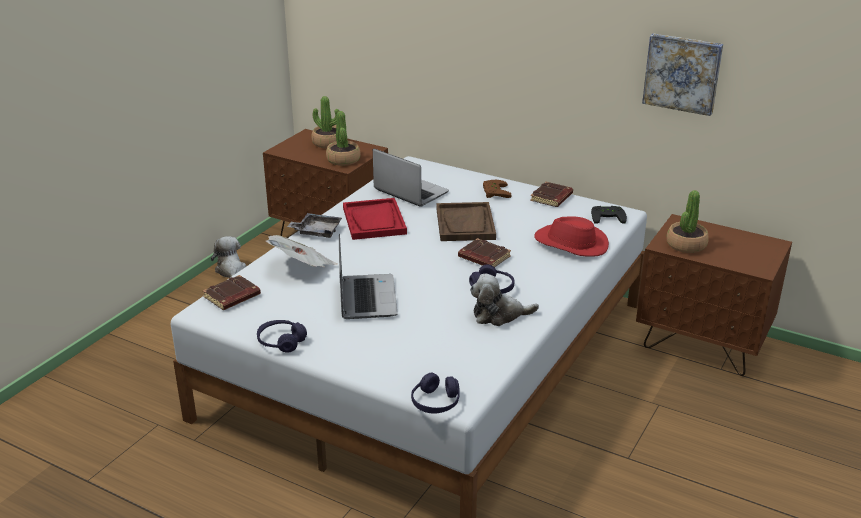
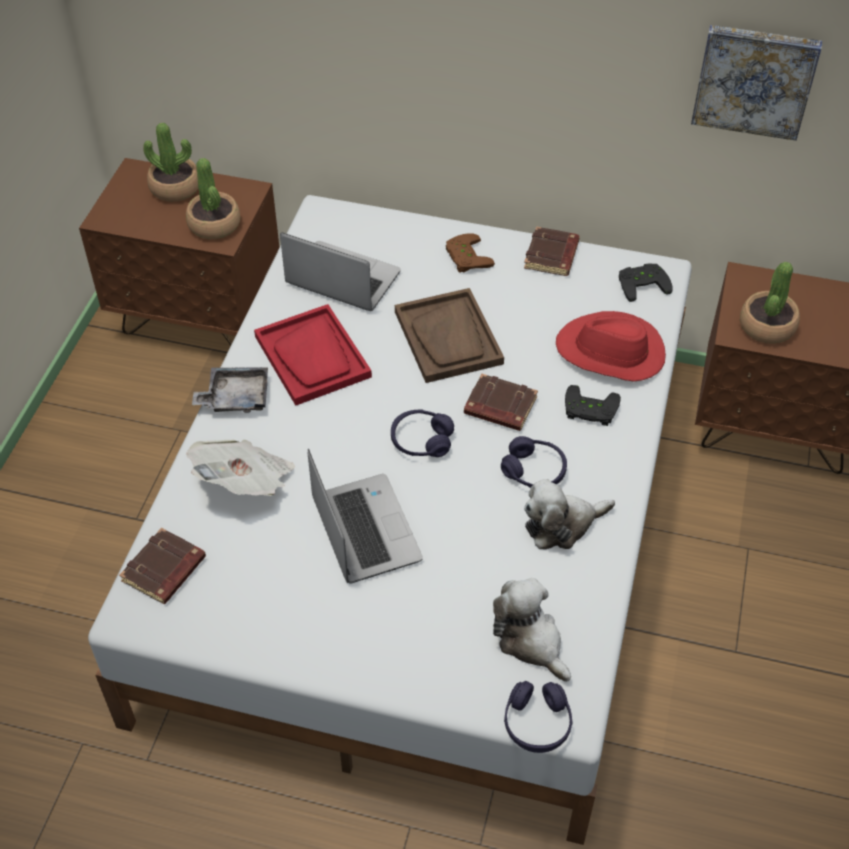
camera: 15 degrees left, 20 degrees up
plush toy [211,236,246,278] -> plush toy moved to [493,578,571,682]
purple headphones [257,320,307,353] -> purple headphones moved to [391,409,454,457]
none -> black game controller [565,385,621,426]

